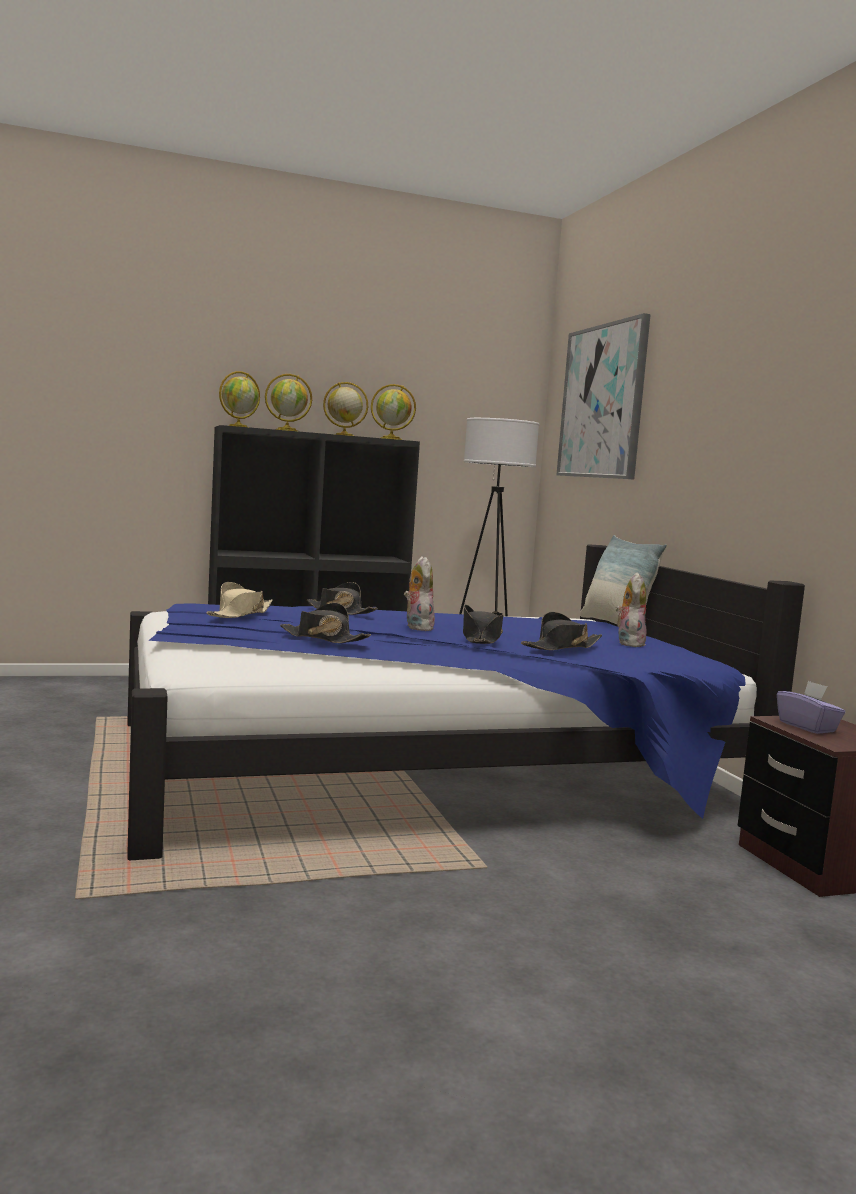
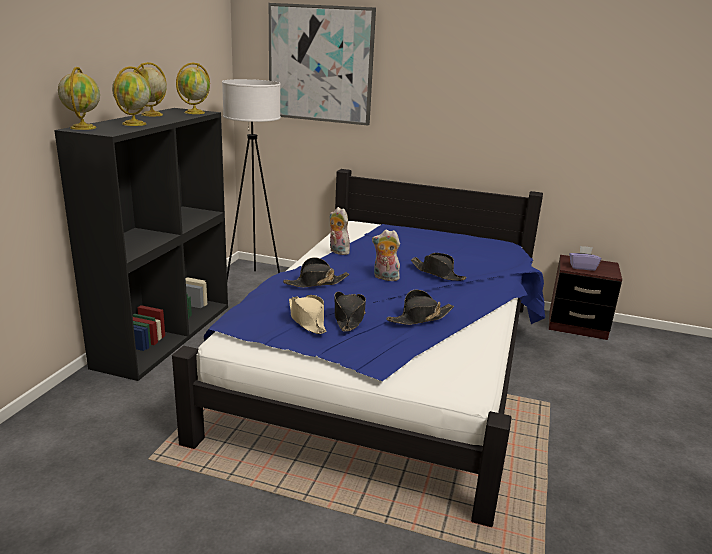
camera: 55 degrees left, 15 degrees up
black hat [521,612,602,650] -> black hat moved to [335,292,366,332]
pillow [580,535,667,624] -> none
plush toy [616,573,646,647] -> plush toy moved to [329,207,350,255]

